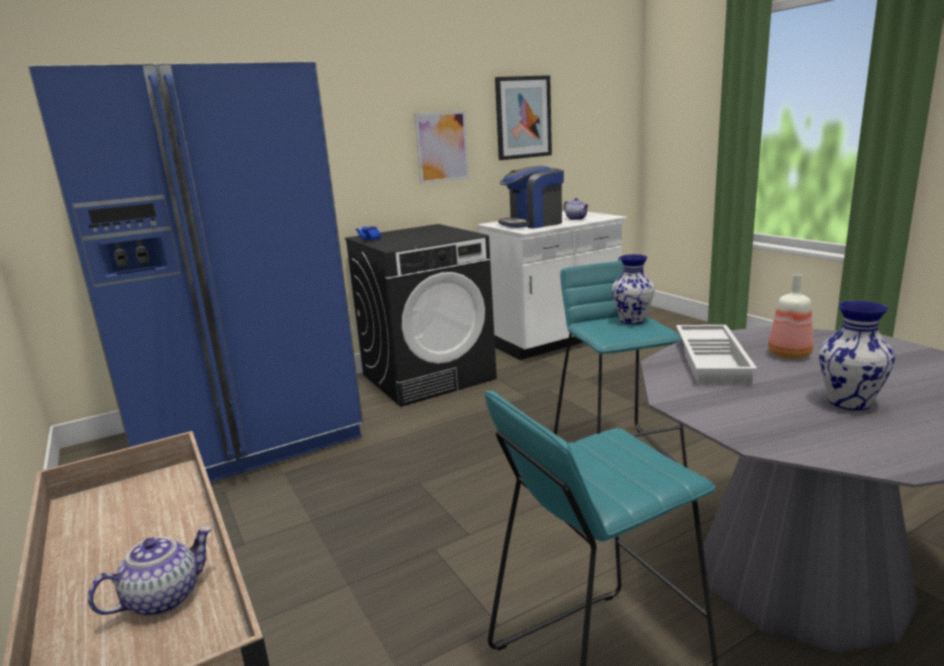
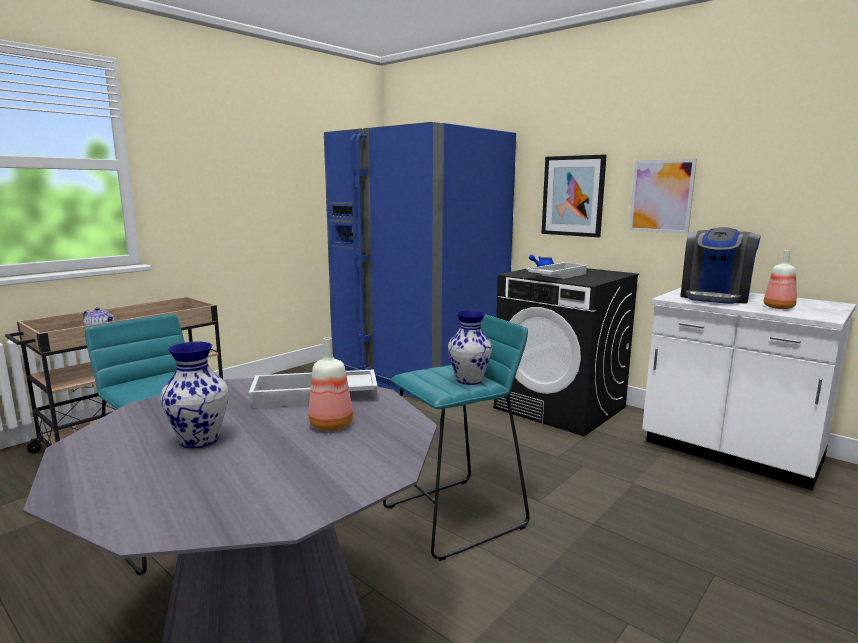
camera: 70 degrees right, 5 degrees down
picture [495,75,552,160] -> picture moved to [541,154,607,237]
coffee machine [498,166,564,228] -> coffee machine turned 105 degrees counterclockwise [680,227,761,304]
teapot [564,198,589,220] -> bottle [764,250,797,309]
none -> white tray [526,262,589,279]

